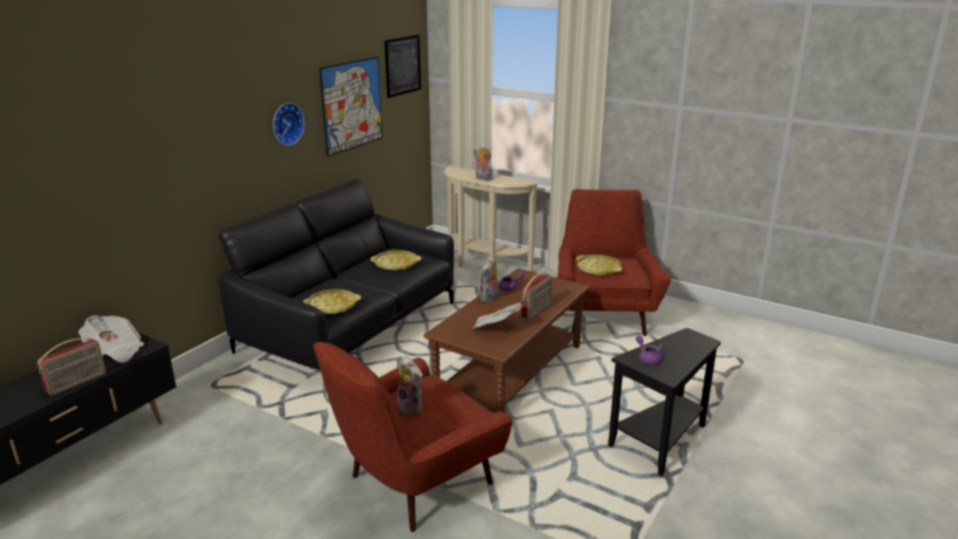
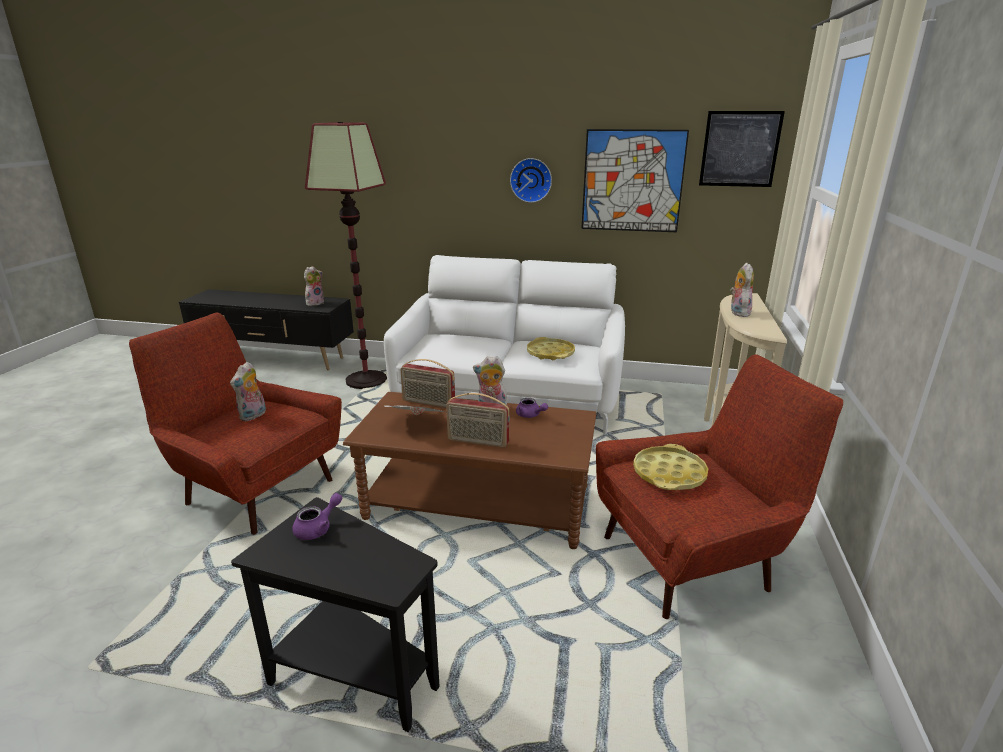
camera: 70 degrees right, 0 degrees up
radio [37,338,106,396] -> radio moved to [400,359,455,408]
newspaper [78,315,144,363] -> plush toy [304,266,324,306]
black sofa [219,179,454,370] -> white sofa [384,255,625,434]
yellow tray [303,289,361,314] -> none
none -> floor lamp [305,122,387,389]

